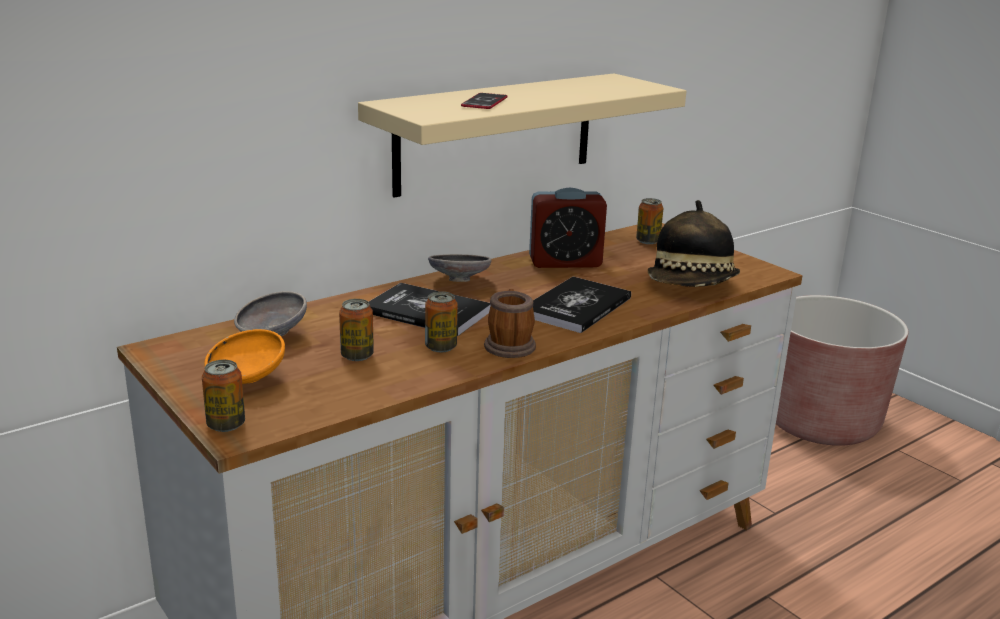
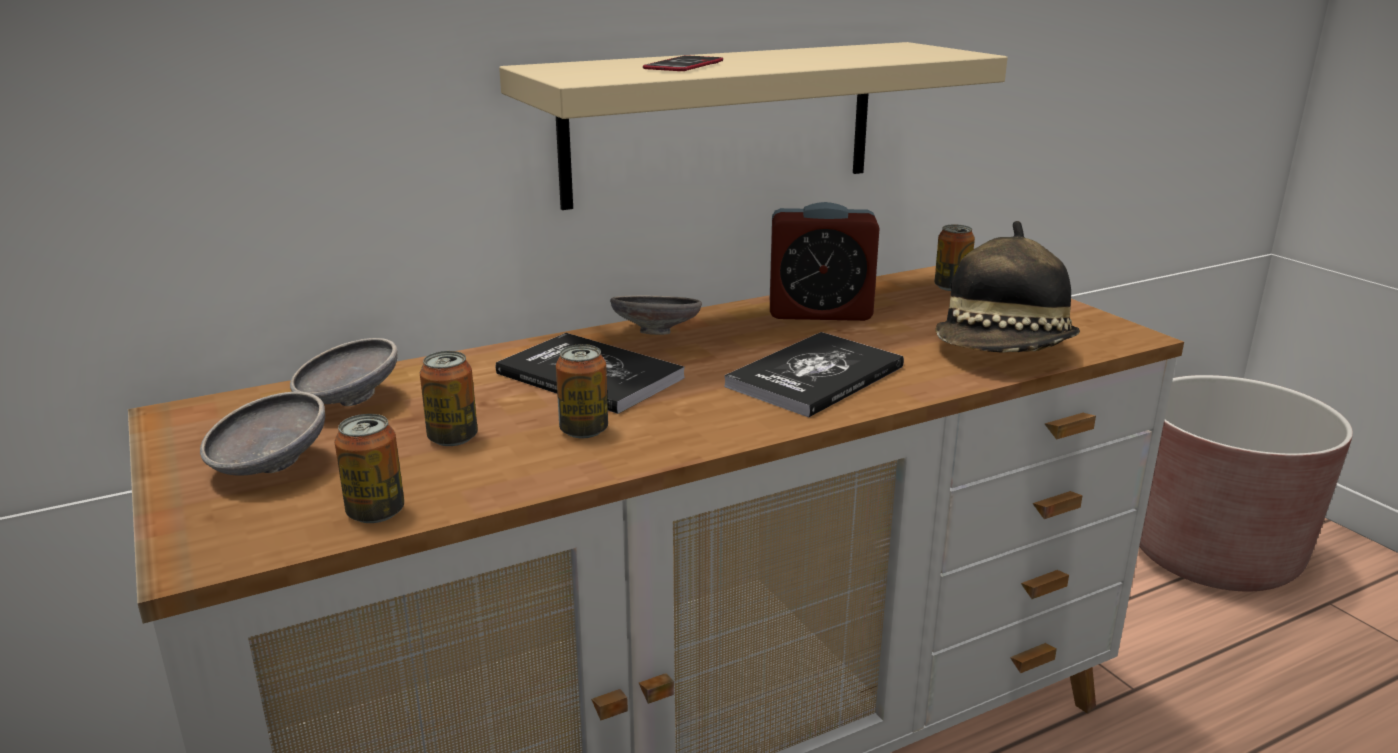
camera: 10 degrees right, 0 degrees up
can [202,360,245,432] -> can moved to [334,414,404,523]
orange bowl [204,329,285,384] -> grey bowl [200,392,325,475]
mug [484,289,536,358] -> none

